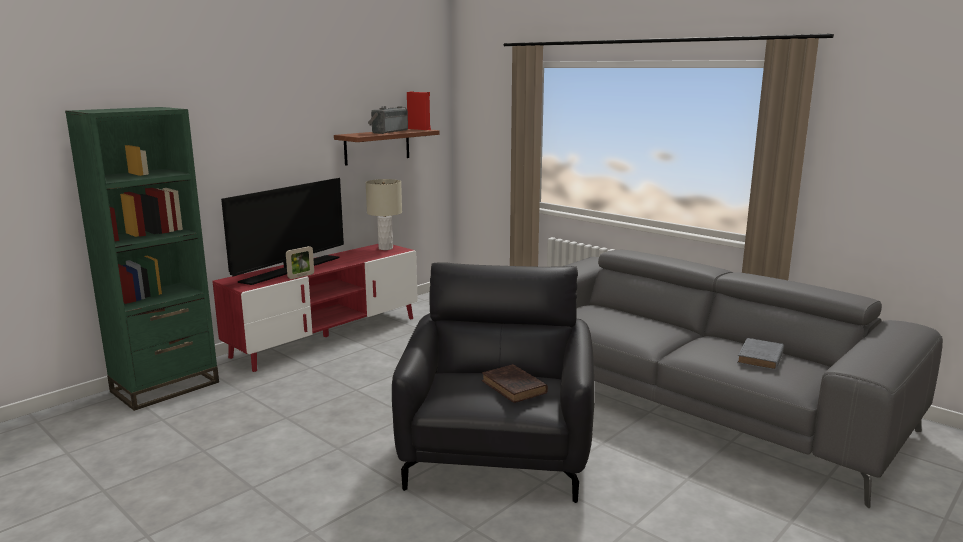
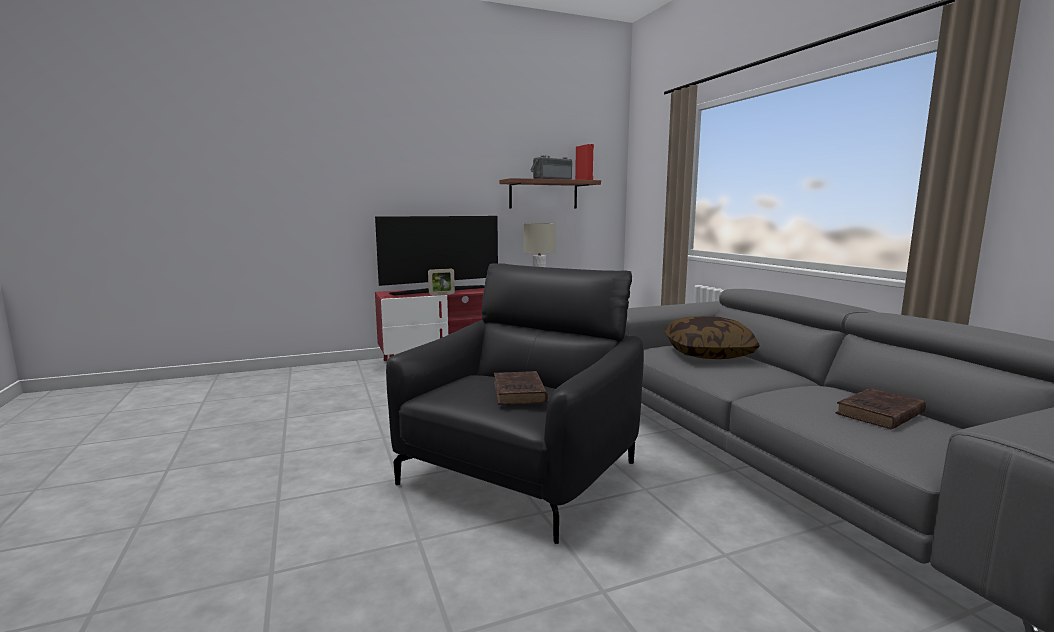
camera: 25 degrees right, 5 degrees down
green bookcase [65,107,219,411] -> none
grey book [737,338,784,370] -> brown book [836,388,926,430]
none -> pillow [664,316,760,359]

